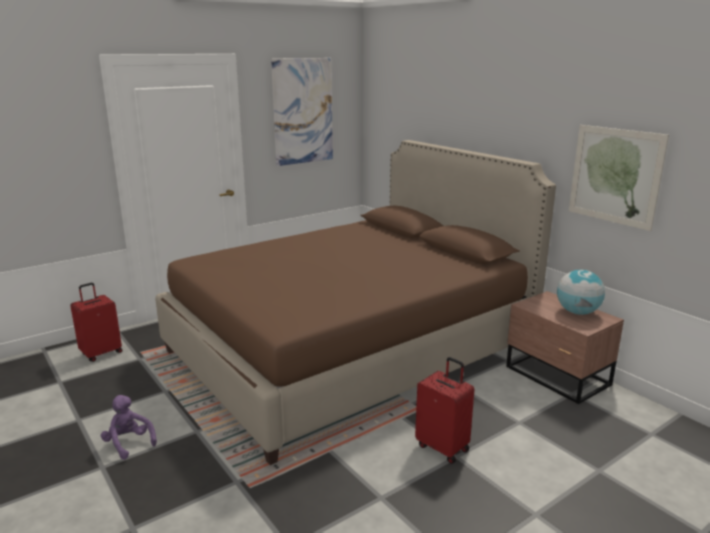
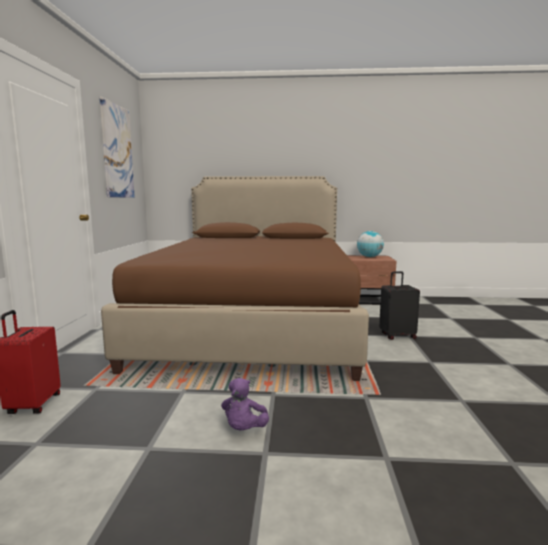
camera: 50 degrees left, 10 degrees down
purple plush toy [101,395,157,460] -> purple plush toy turned 75 degrees counterclockwise [221,378,269,430]
red suitcase [415,357,475,464] -> black suitcase [379,271,420,340]
picture [569,125,669,231] -> none

